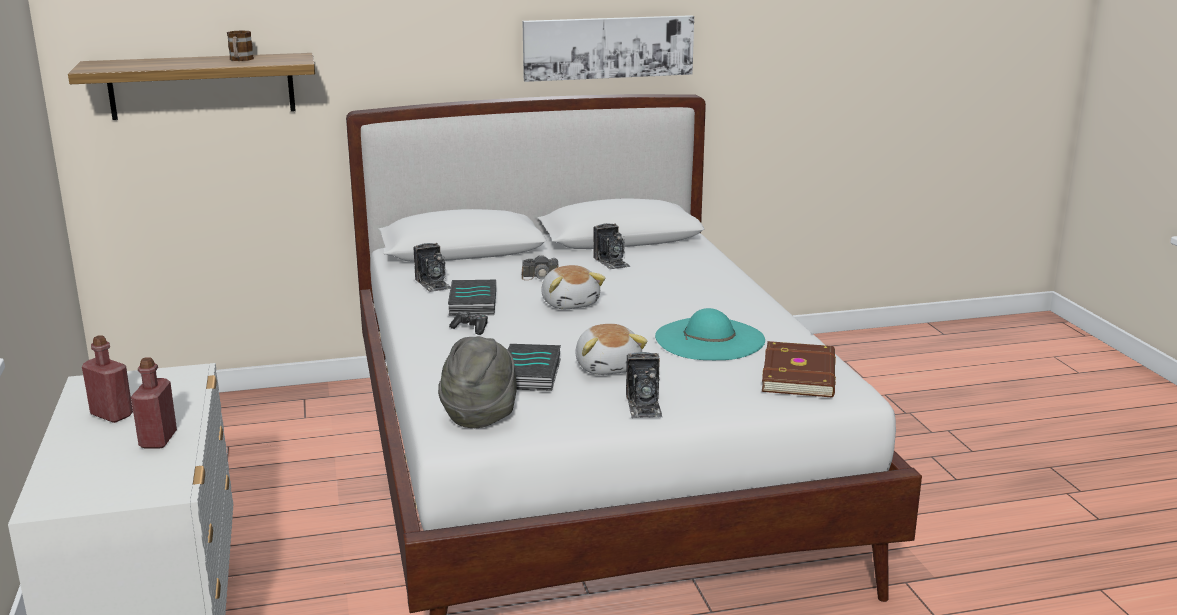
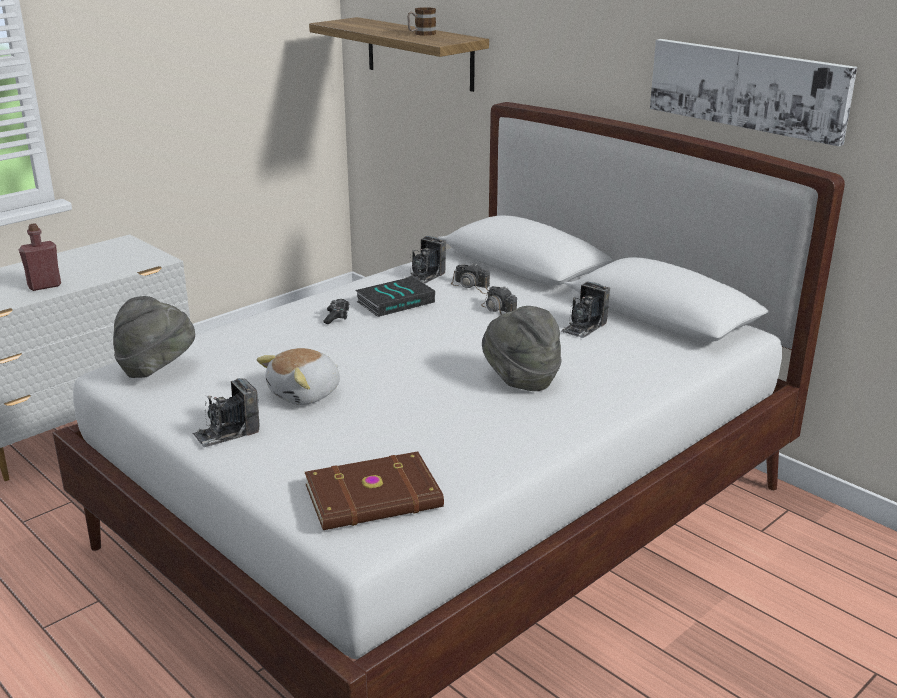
camera: 60 degrees right, 5 degrees up
red bottle [82,335,133,423] -> none
book [508,344,561,391] -> none
plush toy [541,265,605,309] -> none
turquoise hat [655,308,765,360] -> none
none -> camera [451,263,490,294]
none -> grey hat [482,306,562,391]

